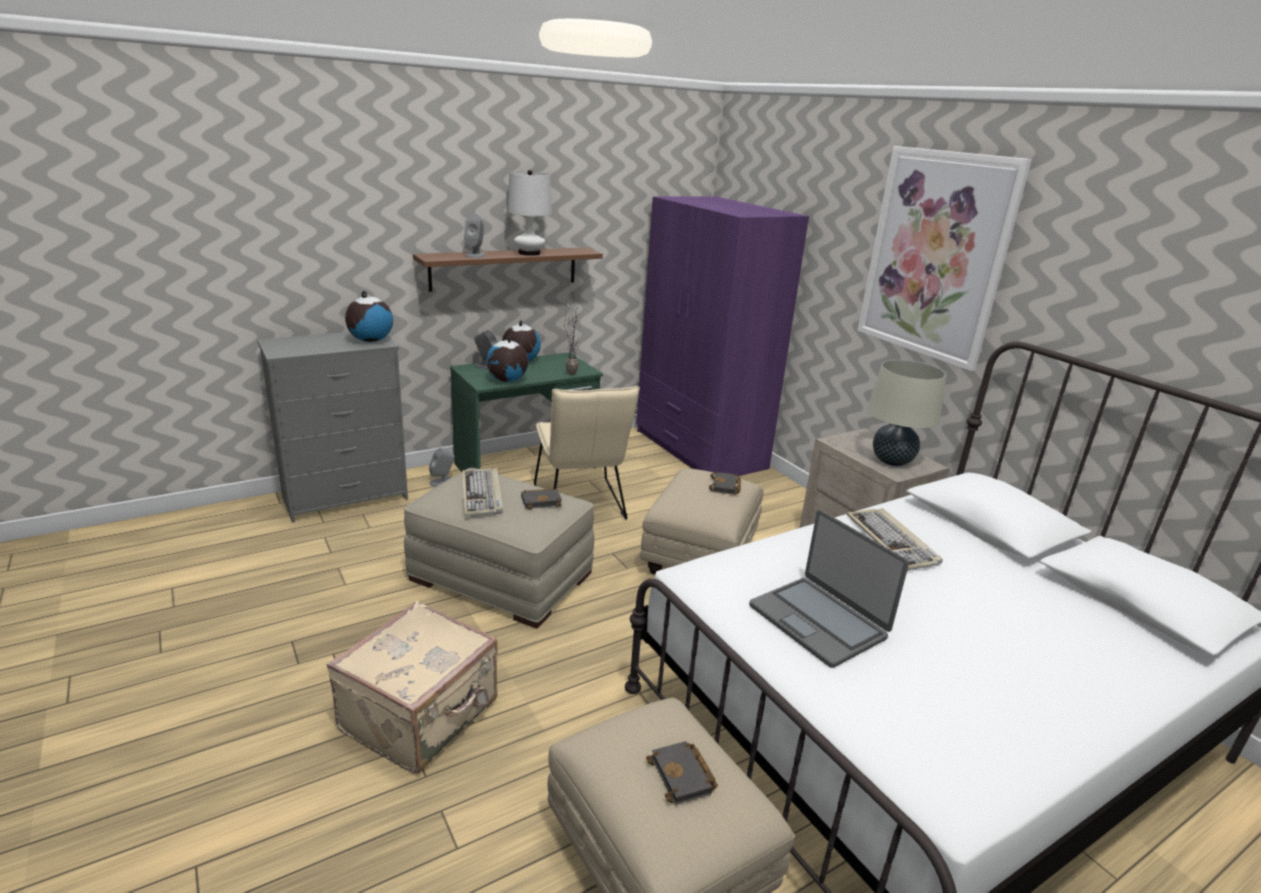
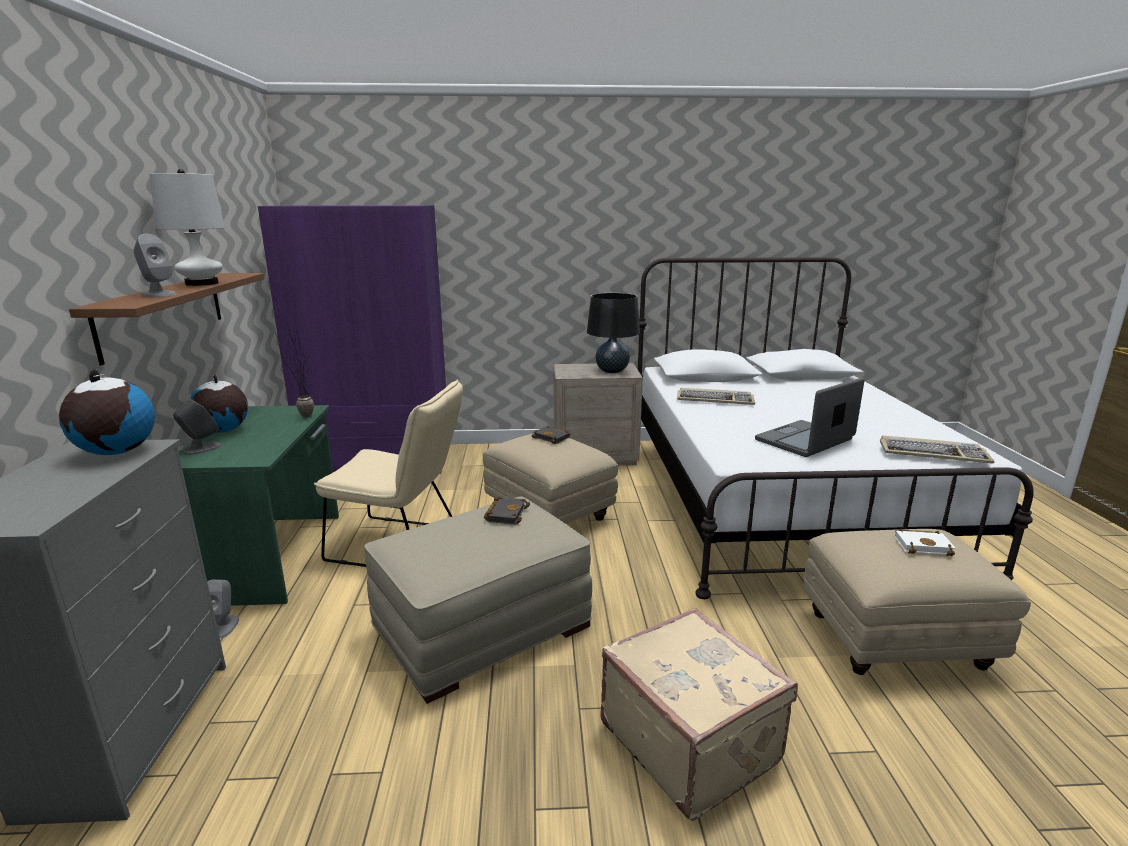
camera: 60 degrees left, 5 degrees down
keyboard [462,468,503,516] -> keyboard moved to [880,435,994,464]
globe [486,336,528,382] -> none
black book [646,741,718,805] -> white book [895,529,956,556]
laptop [749,510,909,668] -> laptop turned 150 degrees clockwise [755,377,865,457]
picture [857,146,1032,371] -> none
beige table lamp [867,359,946,466] -> black table lamp [587,293,640,373]

